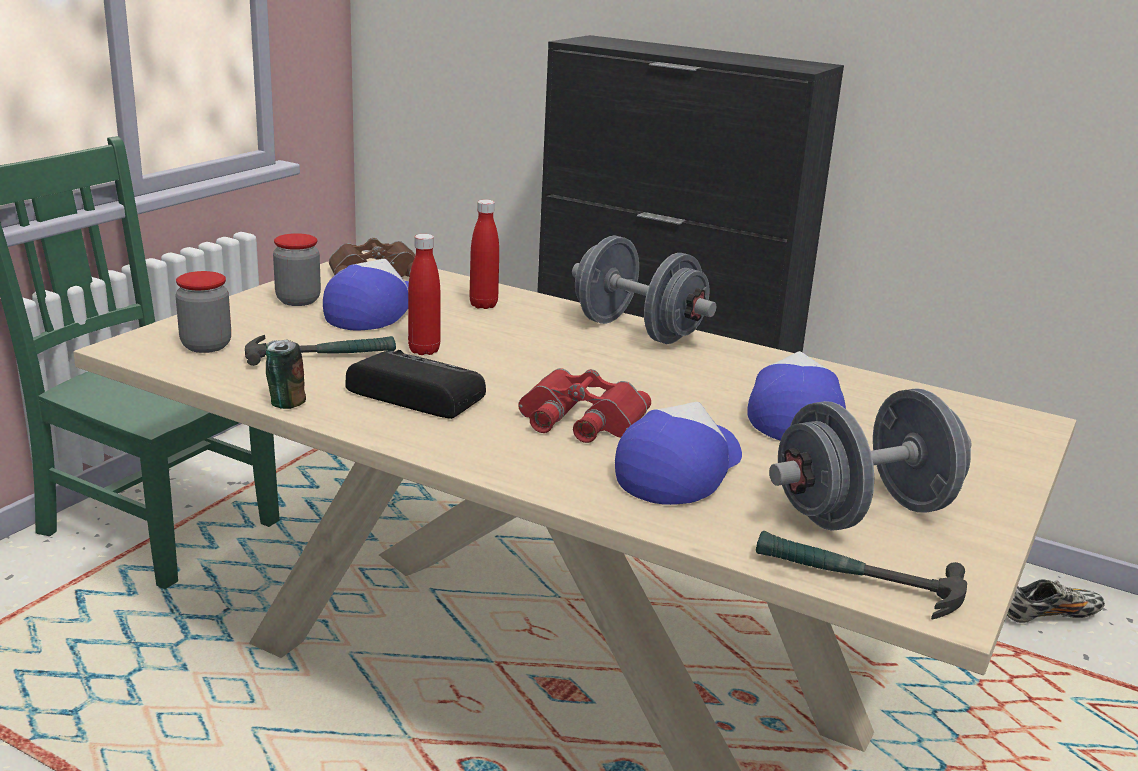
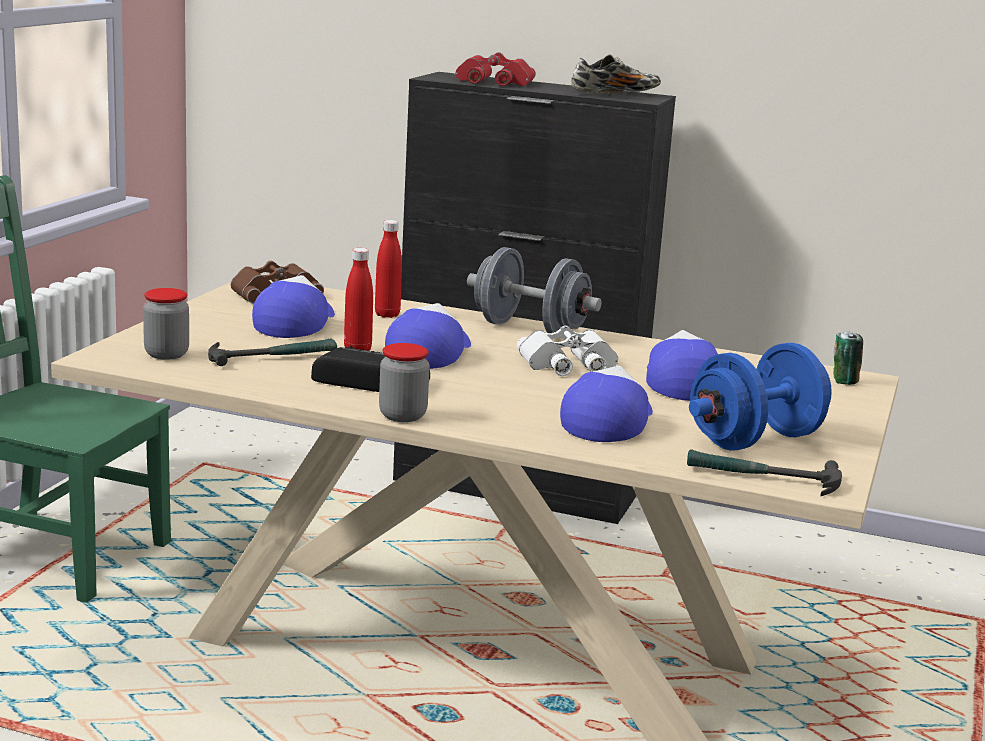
camera: 10 degrees left, 5 degrees down
can [266,339,306,409] -> can moved to [833,331,863,385]
jar [273,233,321,306] -> jar moved to [379,343,430,422]
red binoculars [518,368,651,443] -> red binoculars moved to [455,52,536,86]
grey dumbbell [769,388,972,531] -> blue dumbbell [689,343,832,450]
shoe [1007,579,1105,623] -> shoe moved to [571,54,661,94]
none -> cap [385,303,471,369]
none -> white binoculars [517,325,618,376]

